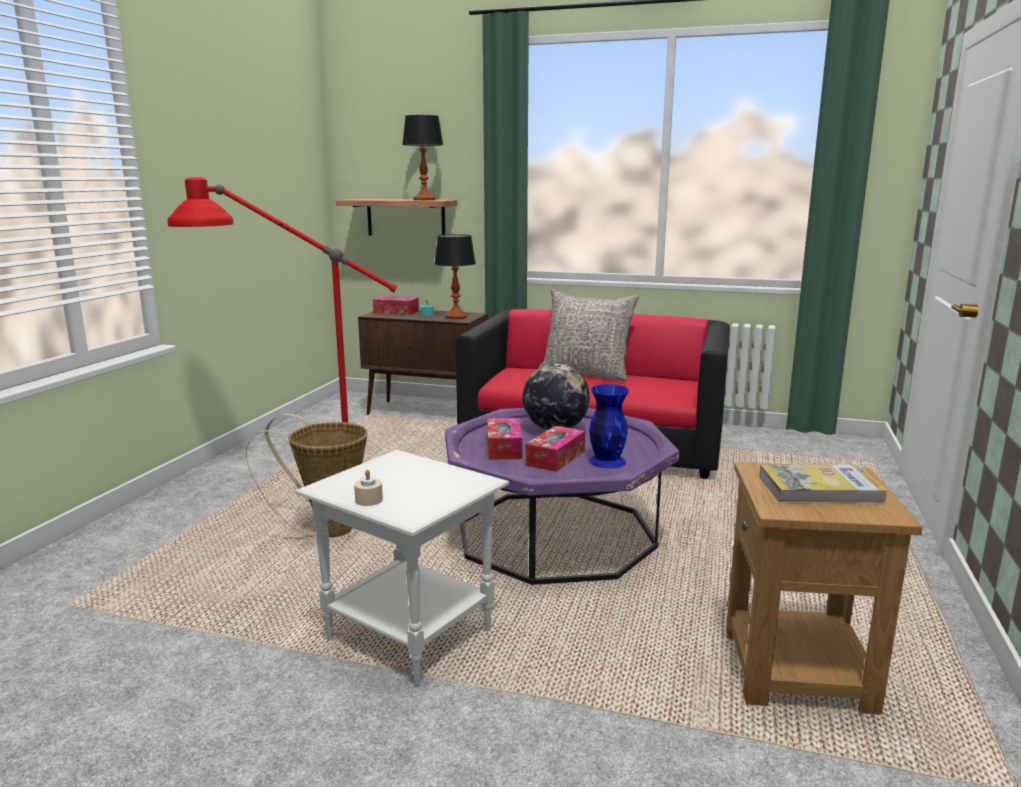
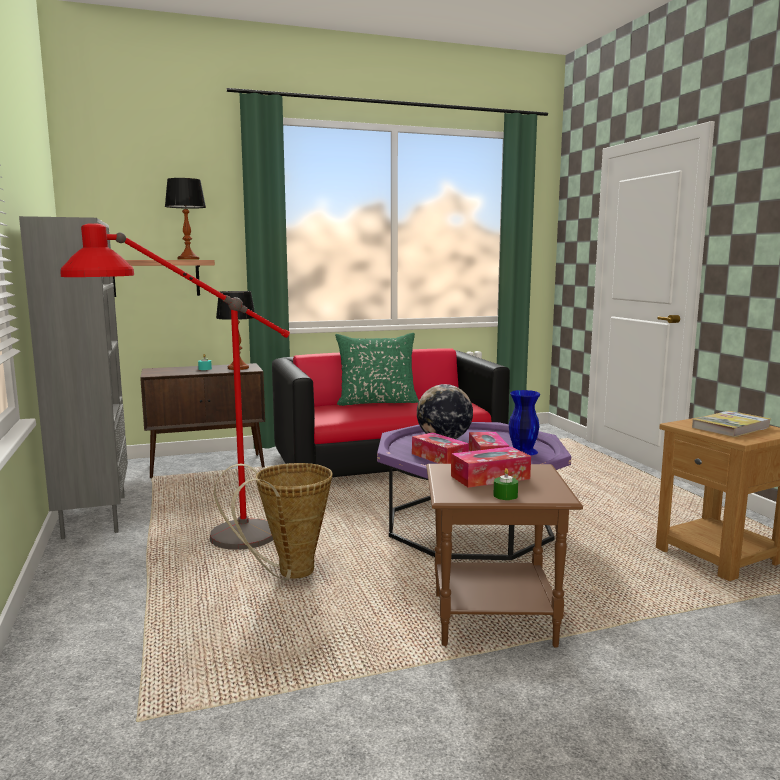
camera: 35 degrees left, 5 degrees down
white side table [295,450,509,686] -> brown side table [426,464,583,648]
beige candle [354,470,383,506] -> green candle [493,468,518,500]
tissue box [373,296,419,315] -> tissue box moved to [451,447,531,488]
grey pillow [538,289,639,381] -> green pillow [335,333,419,406]
none -> grey bookcase [19,216,128,539]

